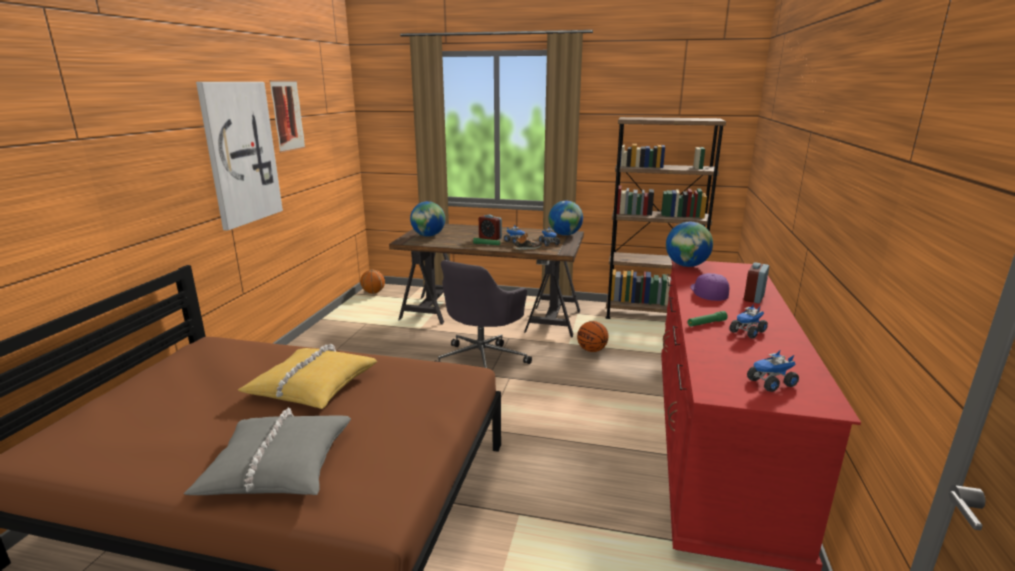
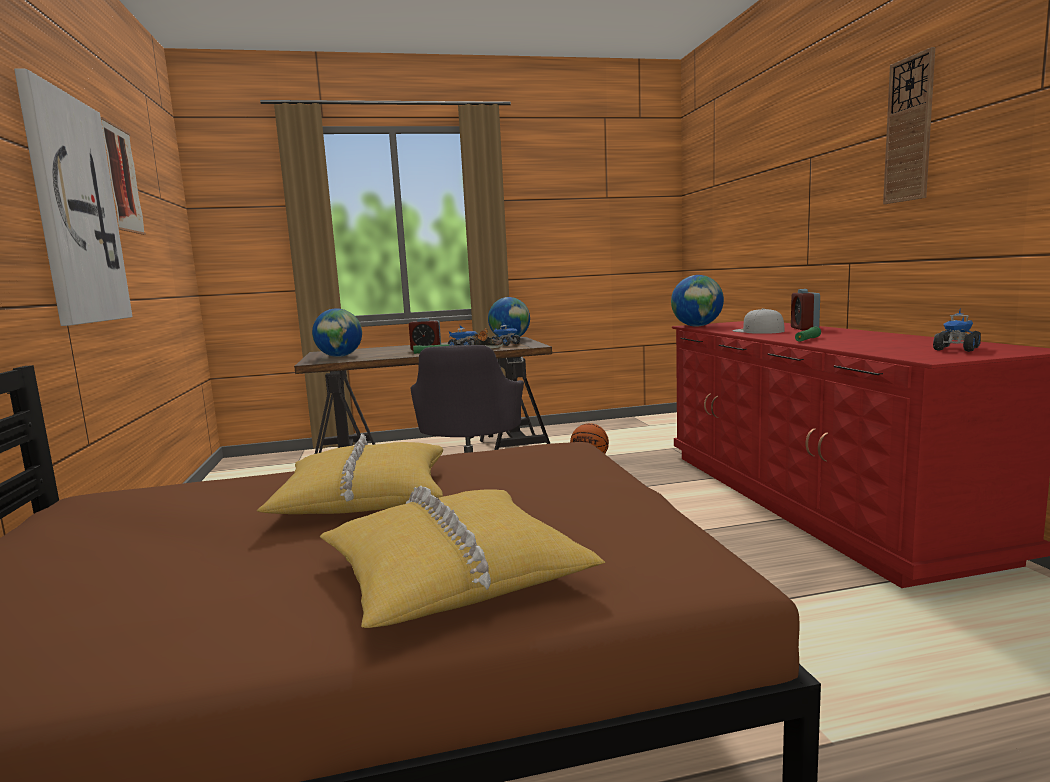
camera: 25 degrees left, 10 degrees down
grey pillow [183,408,351,495] -> yellow pillow [320,486,605,628]
basketball [360,270,385,294] -> none
brown bookcase [606,117,726,319] -> none
purple cap [690,273,729,301] -> white cap [733,308,785,334]
toy truck [729,303,768,339] -> none
none -> wall clock [883,47,935,204]

